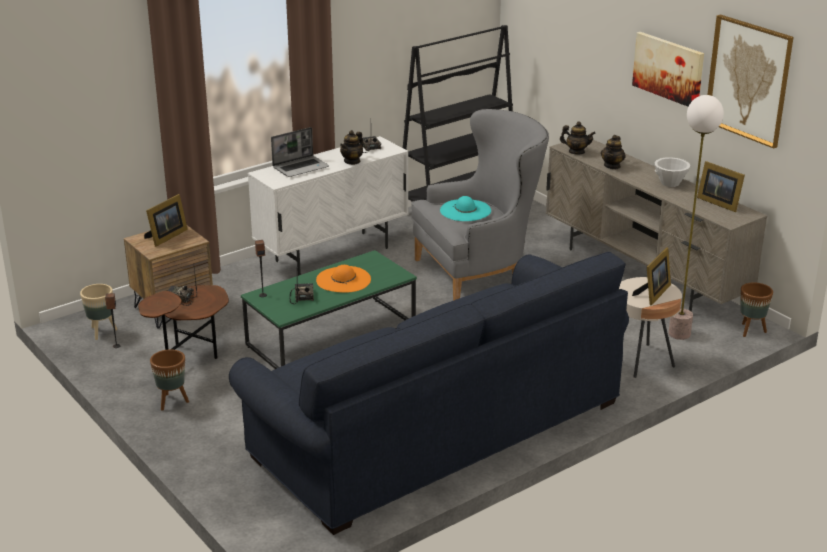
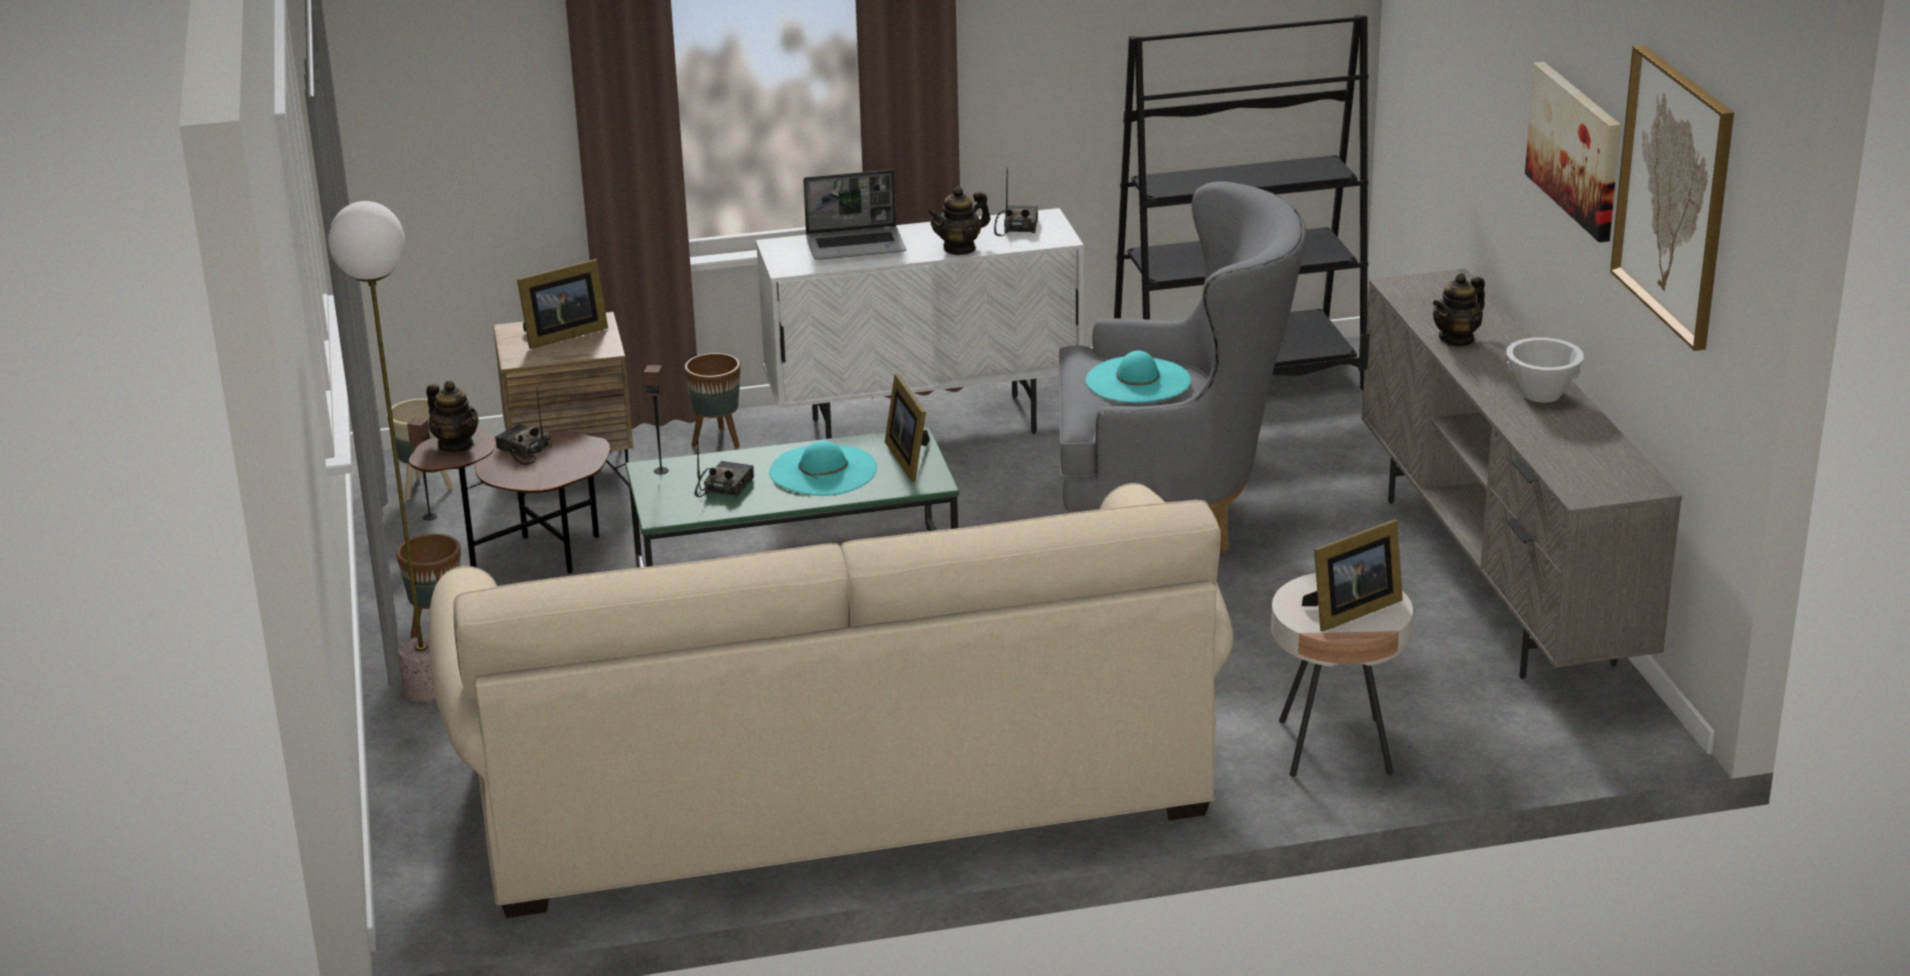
camera: 25 degrees right, 0 degrees up
blue sofa [229,252,629,535] -> beige sofa [429,483,1233,918]
orange hat [316,265,371,293] -> turquoise hat [769,441,877,496]
teapot [560,121,596,155] -> teapot moved to [426,381,479,452]
floor lamp [668,95,724,340] -> floor lamp moved to [328,201,436,702]
picture frame [697,161,745,212] -> picture frame moved to [885,374,930,482]
brown planter [740,282,773,337] -> brown planter moved to [684,353,741,448]

